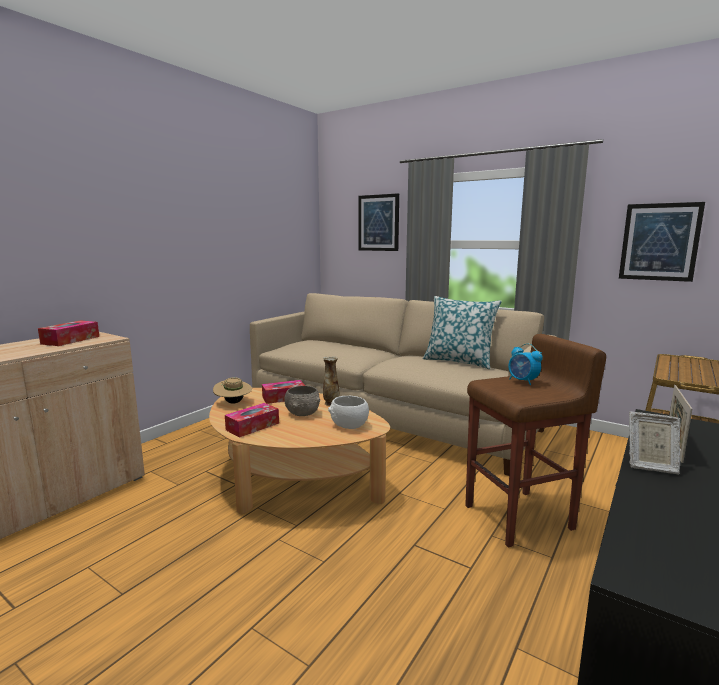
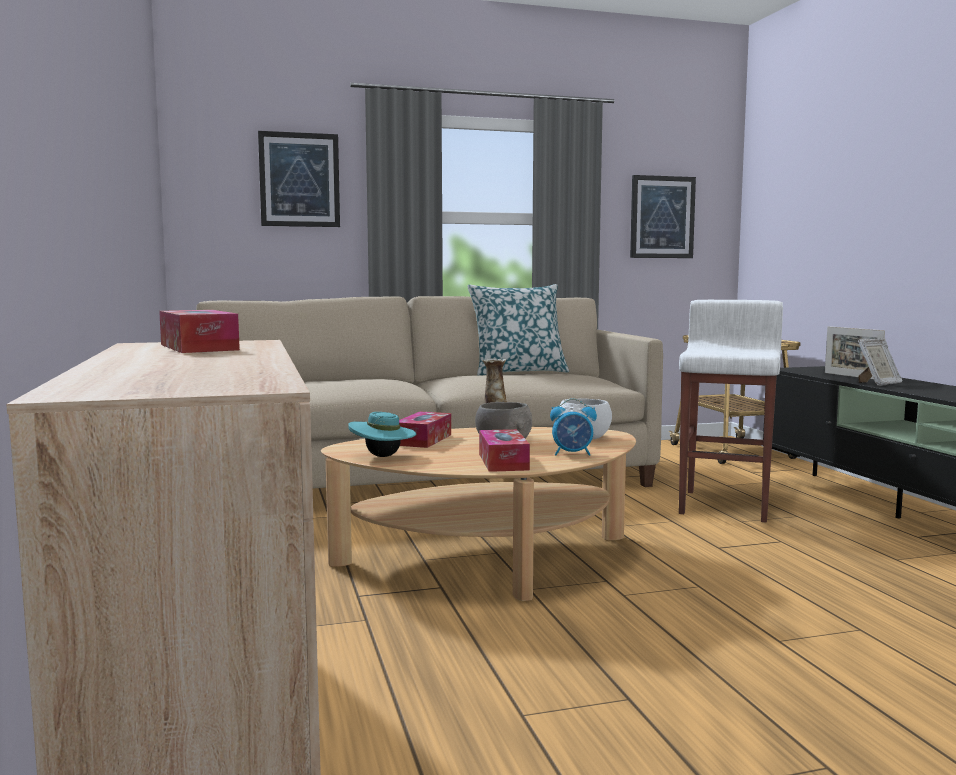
camera: 50 degrees left, 5 degrees down
beige hat [213,377,252,404] -> turquoise hat [348,412,416,457]
brown stool [465,334,606,547] -> white stool [679,300,783,522]
alarm clock [508,343,543,385] -> alarm clock moved to [550,398,597,456]

